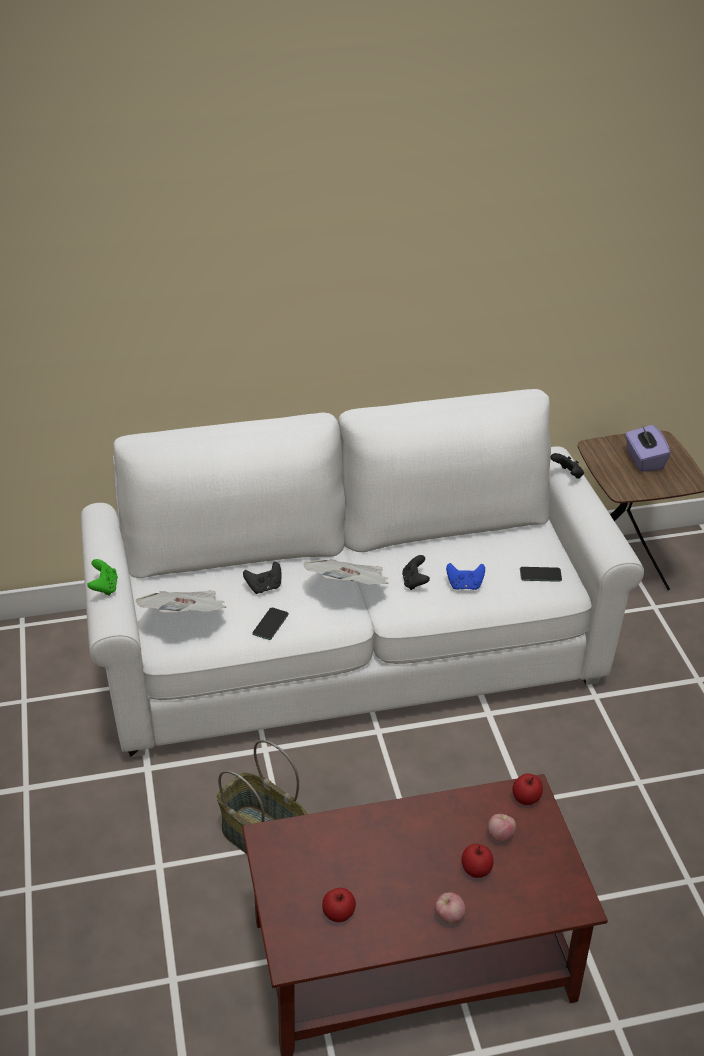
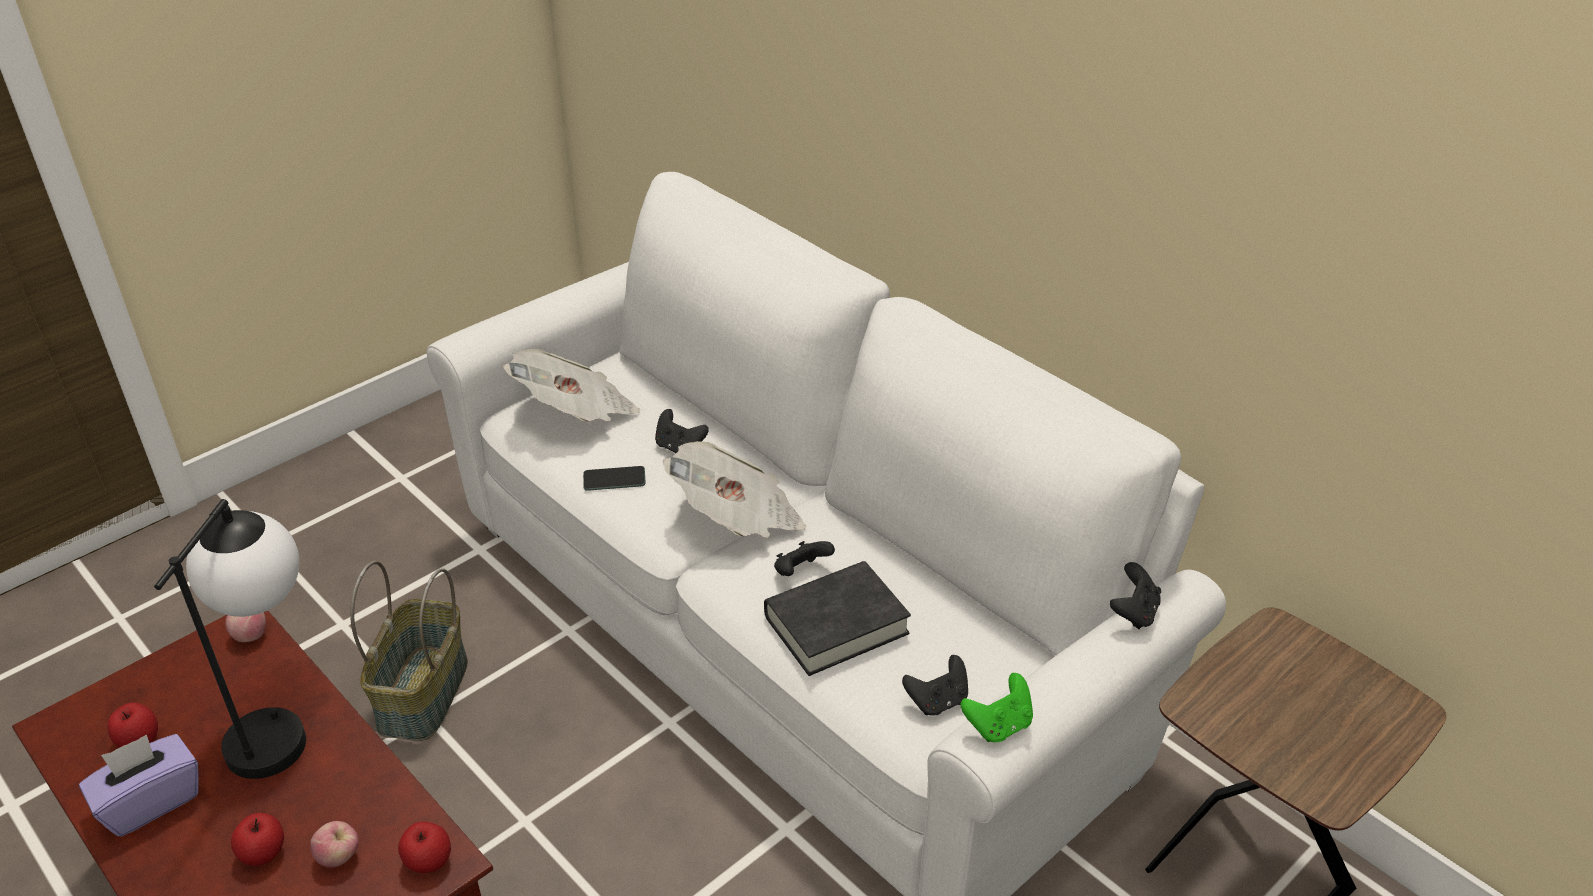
camera: 60 degrees right, 0 degrees up
green game controller [87,559,118,596] -> green game controller moved to [961,673,1033,742]
apple [435,892,466,924] -> apple moved to [225,612,266,642]
blue game controller [446,563,485,590] -> black book [764,561,911,676]
phone [520,567,562,582] -> black game controller [902,655,968,716]
purple tissue box [625,424,671,472] -> purple tissue box moved to [79,734,199,837]
none -> table lamp [154,499,306,779]

